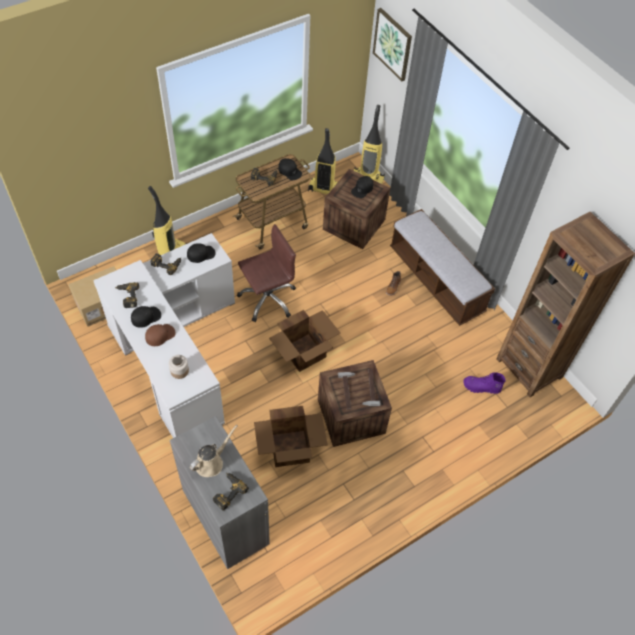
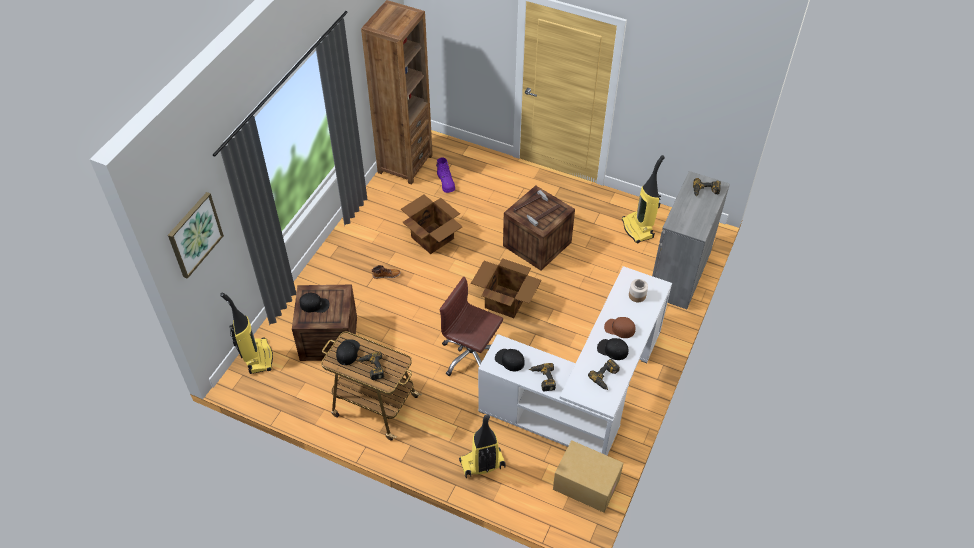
camera: 120 degrees left, 5 degrees down
beige watering can [190,425,238,477] -> none
cardboard box [254,406,328,467] -> cardboard box moved to [401,195,463,254]
vacuum cleaner [308,128,338,194] -> vacuum cleaner moved to [622,155,665,243]
bench [390,209,495,326] -> none

